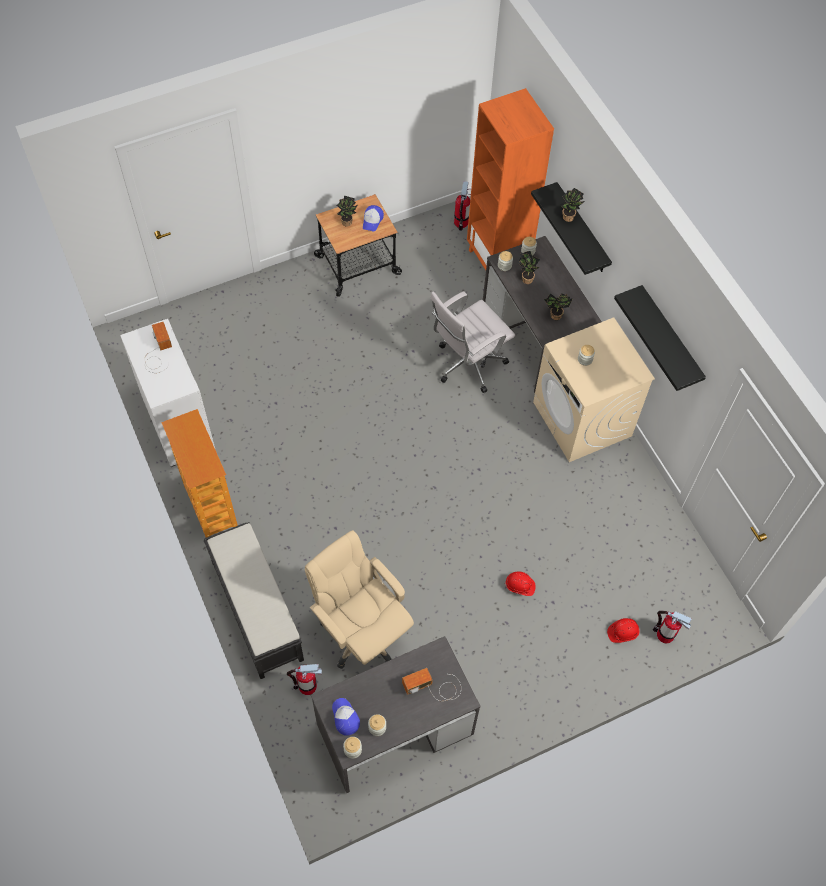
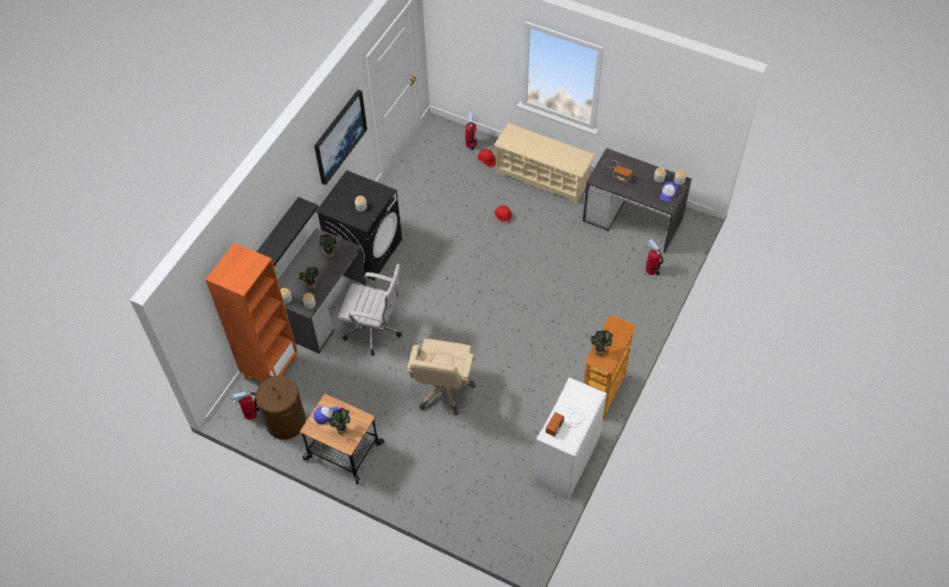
camera: 125 degrees left, 5 degrees down
black bench [204,522,304,679] -> none
beige office chair [305,530,414,669] -> beige office chair moved to [407,339,476,415]
beige washing machine [533,318,655,462] -> black washing machine [316,170,402,280]
potted plant [560,188,585,222] -> potted plant moved to [591,329,614,356]
black shelf [614,285,706,391] -> picture [314,90,367,185]
none -> brown laundry basket [256,375,306,440]
none -> beige shoe rack [494,123,596,204]

